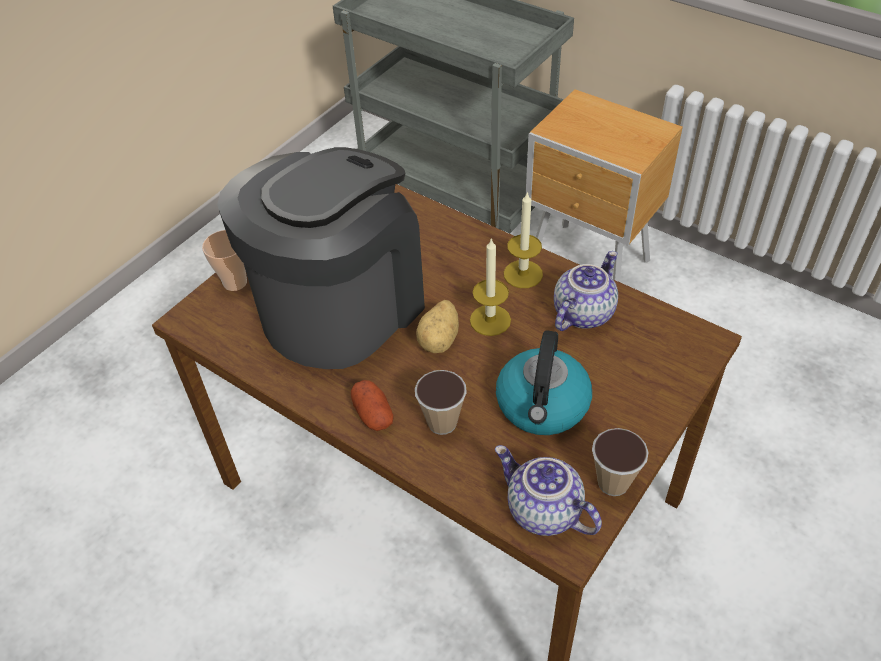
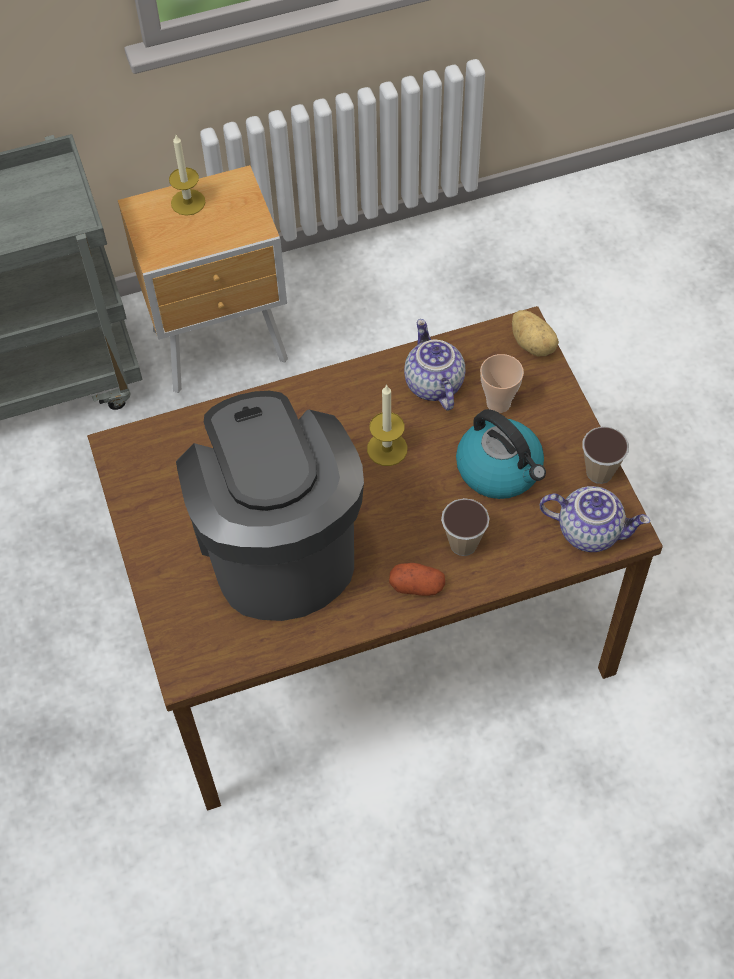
camera: 55 degrees left, 10 degrees up
cup [202,230,247,291] -> cup moved to [480,354,524,413]
potato [416,300,459,353] -> potato moved to [512,310,559,356]
teapot [495,445,602,536] -> teapot turned 150 degrees counterclockwise [540,486,650,552]
candle [504,191,543,288] -> candle moved to [169,135,206,216]

